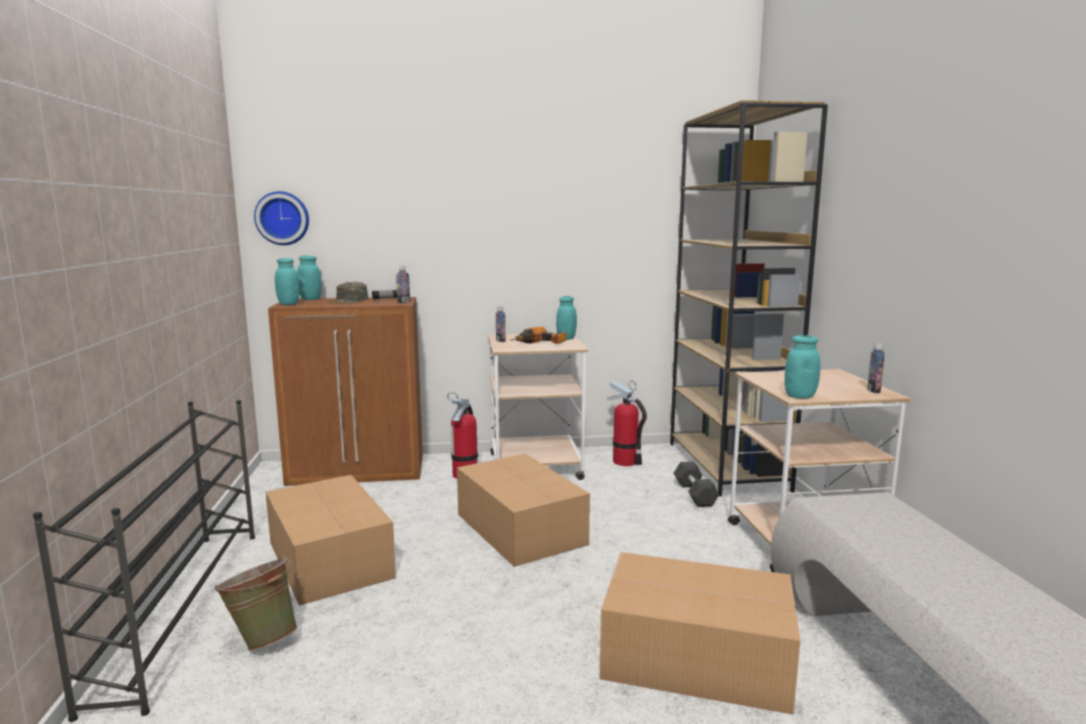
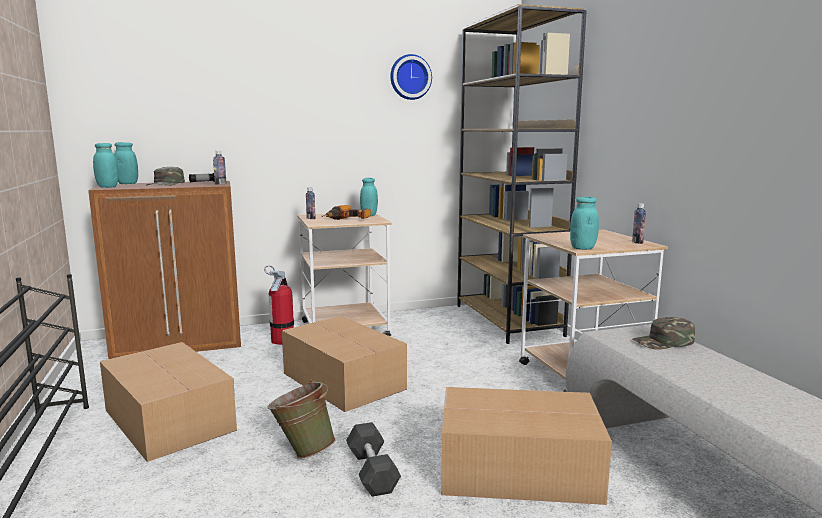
camera: 10 degrees left, 0 degrees up
green bucket [214,554,297,651] -> green bucket moved to [268,380,336,458]
wall clock [254,191,309,245] -> wall clock moved to [390,54,432,100]
fire extinguisher [608,380,647,466] -> none
grey dumbbell [674,461,720,507] -> grey dumbbell moved to [346,422,401,497]
none -> green cap [632,317,695,350]

